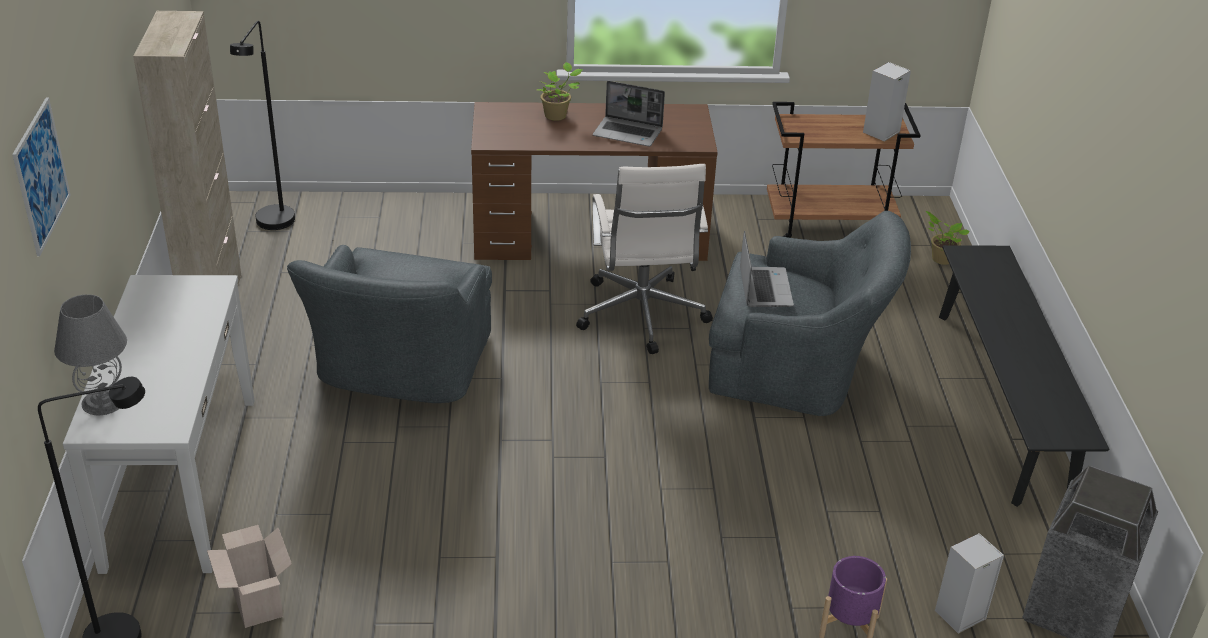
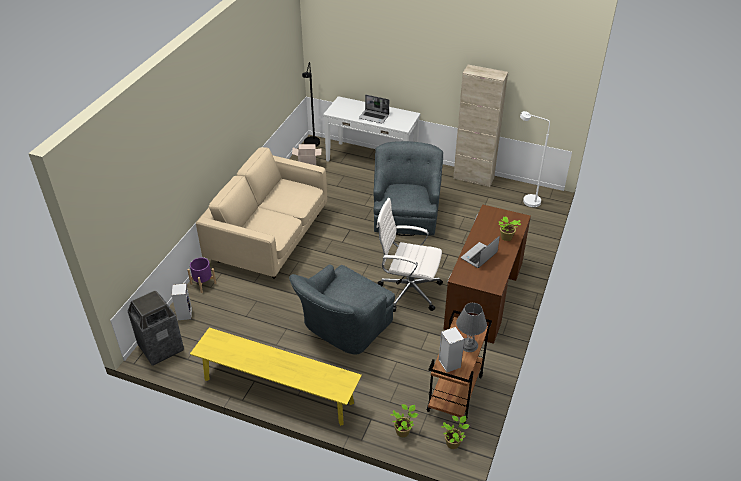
camera: 115 degrees right, 5 degrees up
picture [12,97,71,256] -> none
grey table lamp [54,294,127,415] -> grey table lamp moved to [456,303,487,352]
black floor lamp [230,21,295,230] -> white floor lamp [520,111,550,207]
grey armchair [287,245,492,403] -> grey armchair turned 60 degrees clockwise [373,141,443,236]
laptop [740,231,794,307] -> laptop moved to [359,95,389,124]
black bench [939,245,1109,507] -> yellow bench [190,328,362,426]
none -> beige sofa [196,147,327,279]
none -> potted plant [441,416,469,449]

